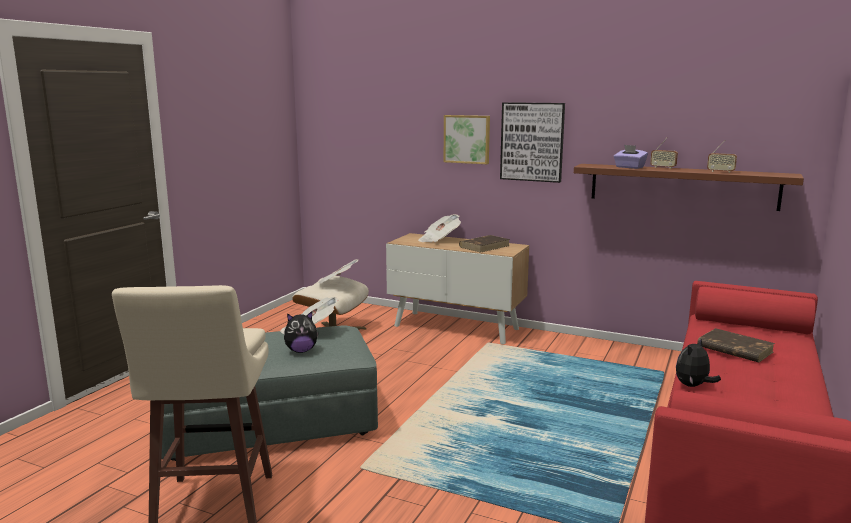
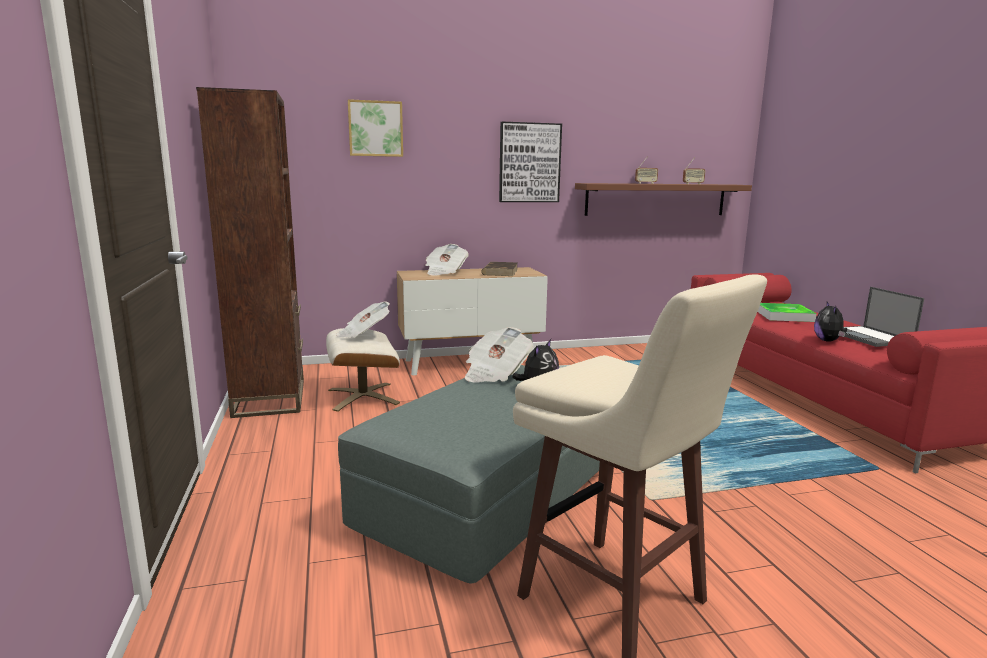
camera: 40 degrees left, 0 degrees up
picture [444,115,490,164] -> picture moved to [348,99,403,157]
purple tissue box [614,145,648,169] -> none
brown book [697,328,775,363] -> tray [757,303,817,322]
none -> brown bookcase [196,87,304,418]
none -> laptop [843,287,924,347]

